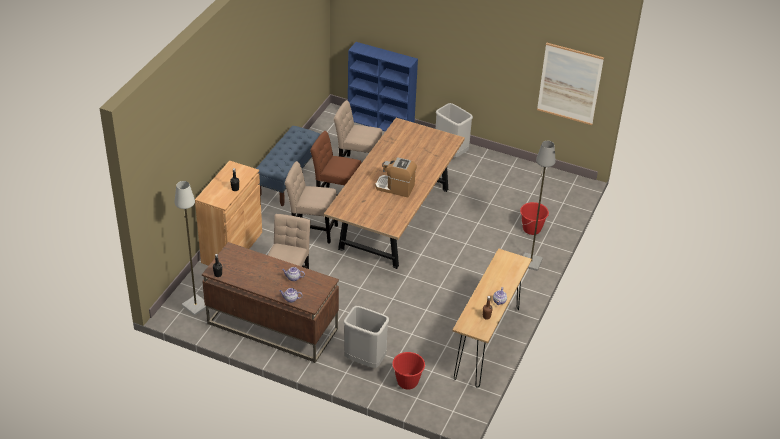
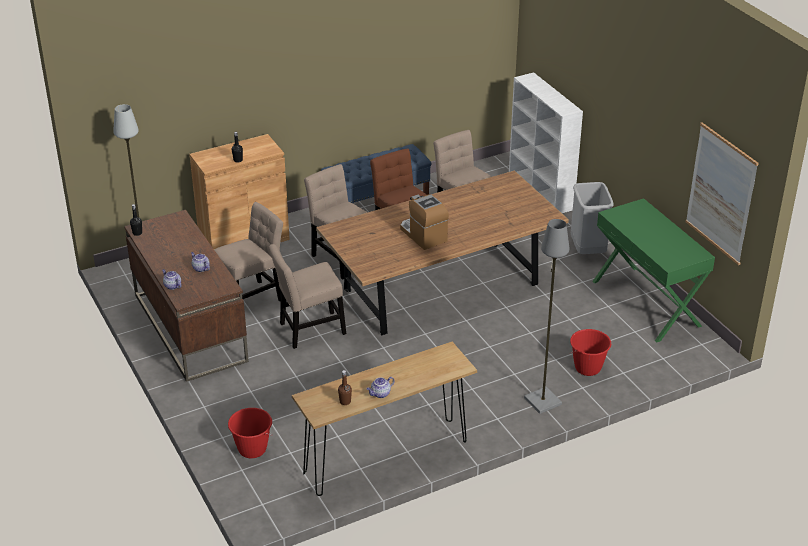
camera: 40 degrees right, 5 degrees down
grey trash can [344,306,389,368] -> none
blue bookcase [348,42,418,131] -> white bookcase [509,72,583,213]
none -> beige chair [269,244,346,349]
none -> green console table [592,198,715,342]

